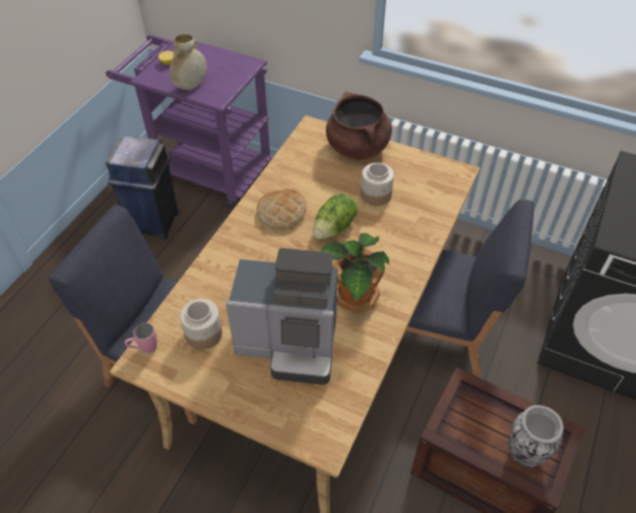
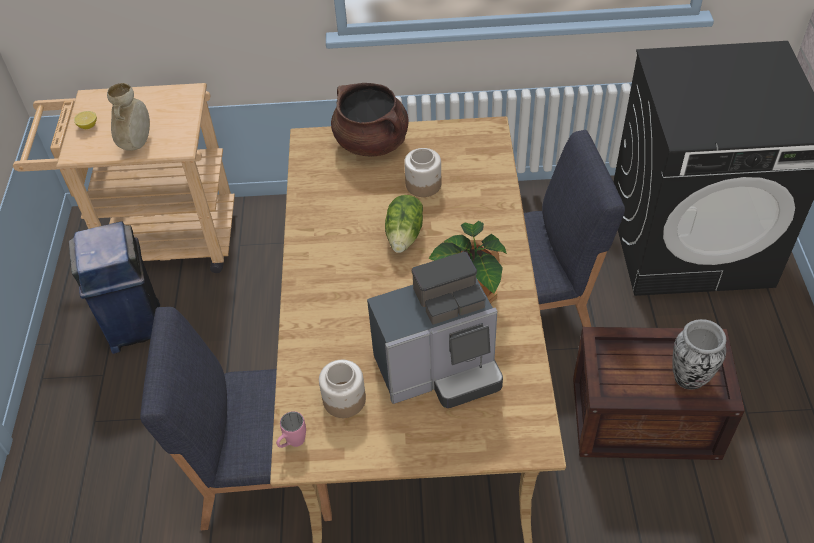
camera: 25 degrees left, 0 degrees up
purple cart [106,35,272,209] -> beige cart [13,83,235,273]
bread [257,189,306,229] -> none

